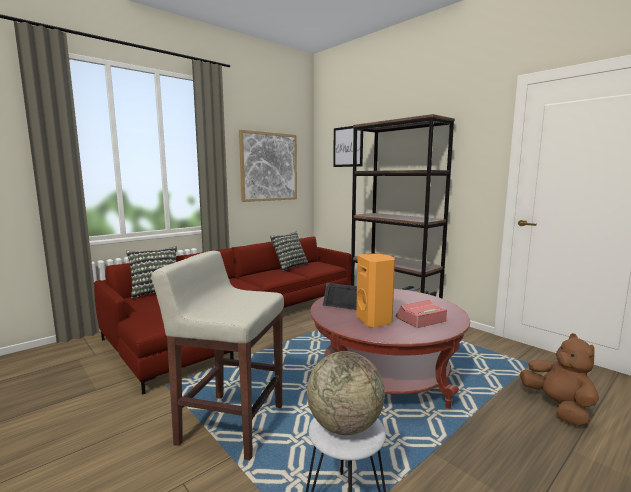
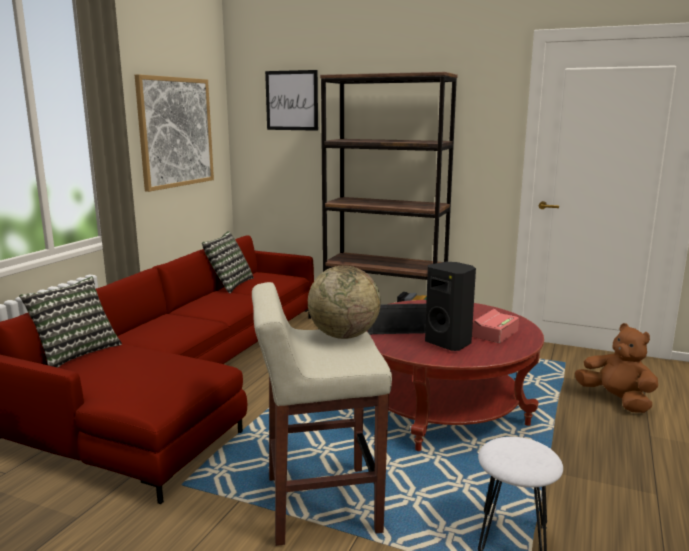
camera: 25 degrees left, 5 degrees up
globe [307,351,385,435] -> globe moved to [308,266,381,339]
orange speaker [356,254,395,327] -> black speaker [425,262,476,351]

